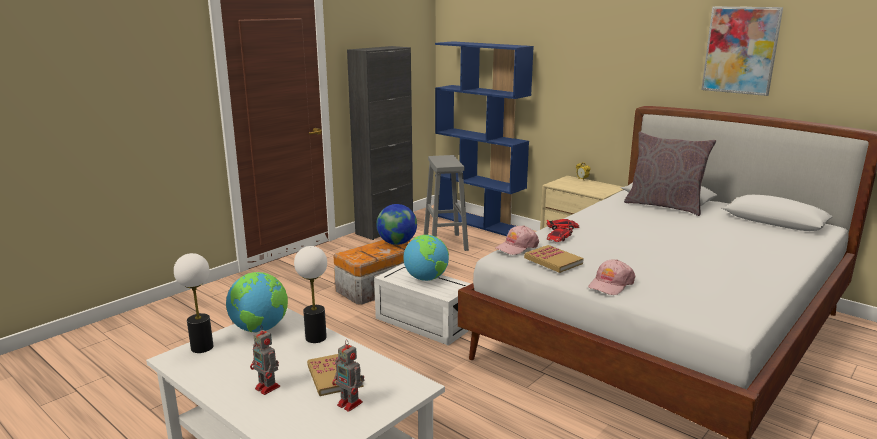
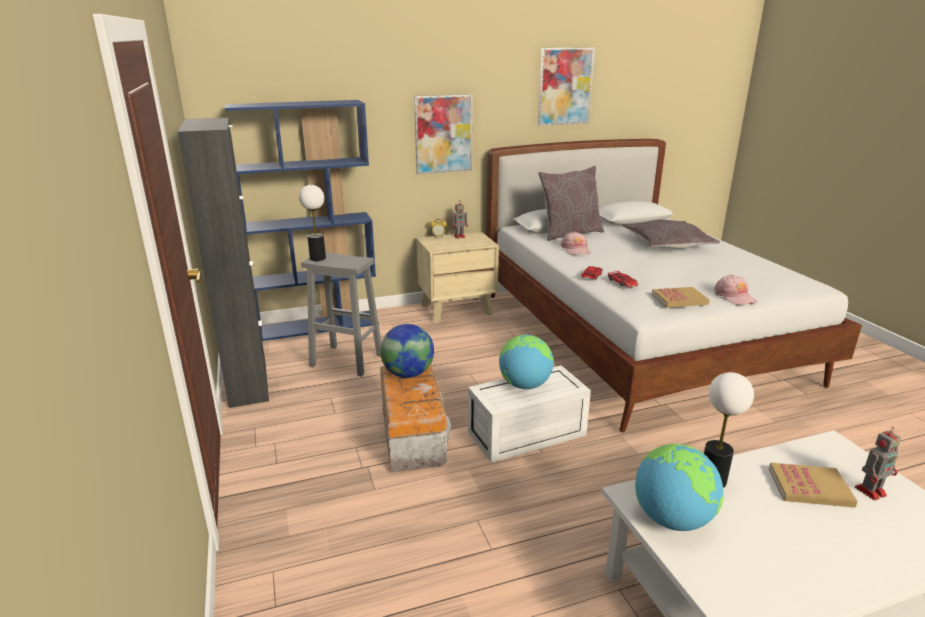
camera: 60 degrees left, 5 degrees up
table lamp [174,253,213,353] -> table lamp moved to [299,185,326,261]
toy robot [250,325,280,395] -> toy robot moved to [452,201,468,239]
pink cap [495,225,539,255] -> pink cap moved to [561,231,590,255]
none -> picture [414,94,472,174]
none -> grey pillow [622,220,720,248]

